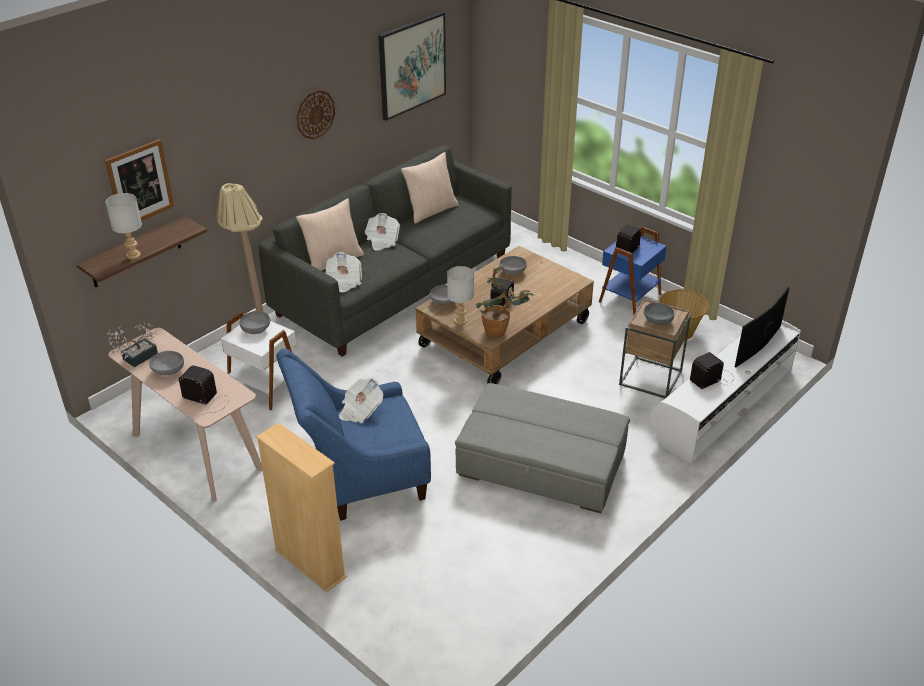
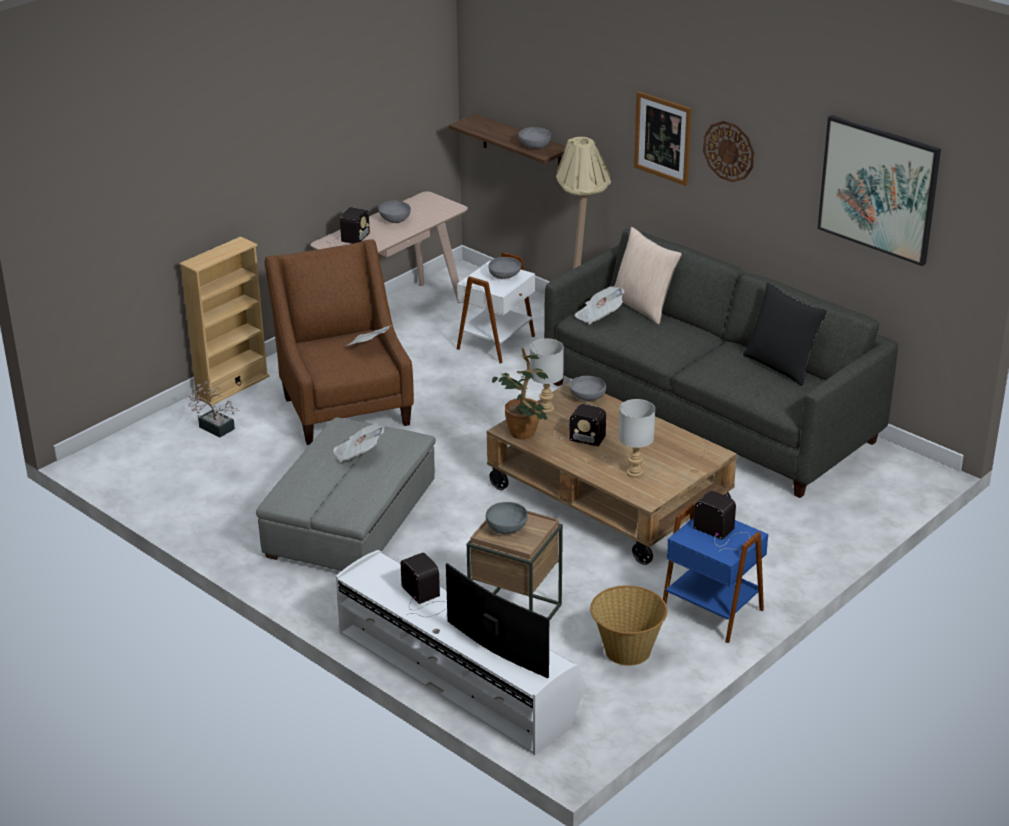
camera: 90 degrees right, 5 degrees down
picture [105,139,174,221] -> picture moved to [634,91,692,186]
grey table lamp [105,193,142,260] -> grey table lamp moved to [619,399,655,478]
potted plant [108,323,158,367] -> potted plant moved to [186,381,239,437]
blue armchair [276,348,431,521] -> brown armchair [265,239,414,445]
newspaper [365,213,400,250] -> newspaper moved to [333,423,384,463]
beige pillow [401,152,459,224] -> black pillow [743,282,828,386]
grey bowl [499,256,527,275] -> grey bowl moved to [519,127,551,149]

